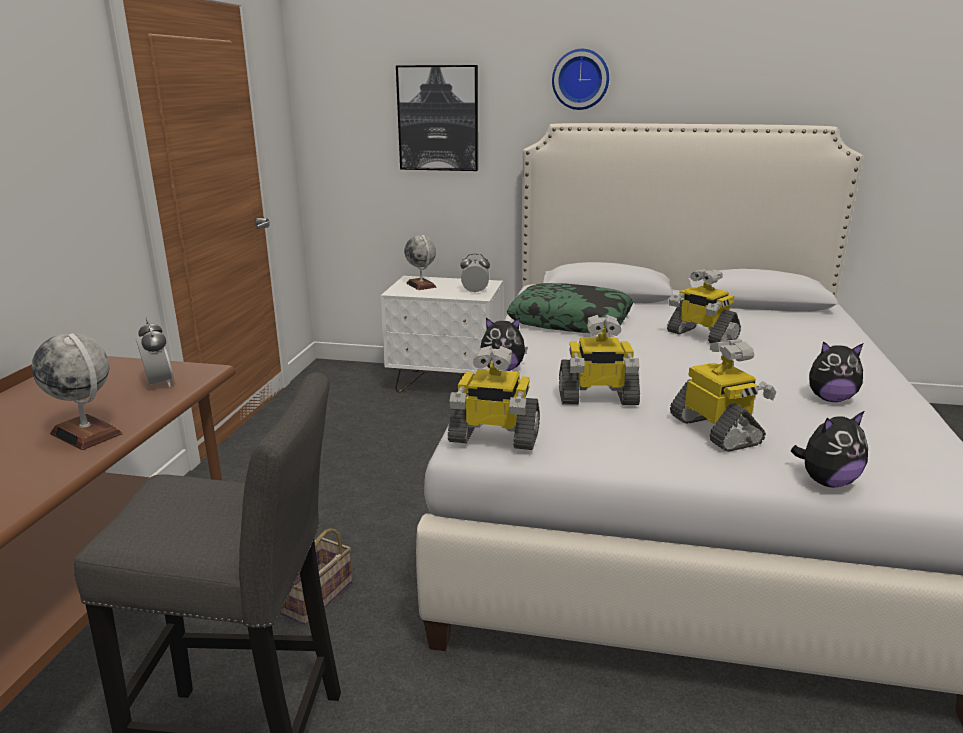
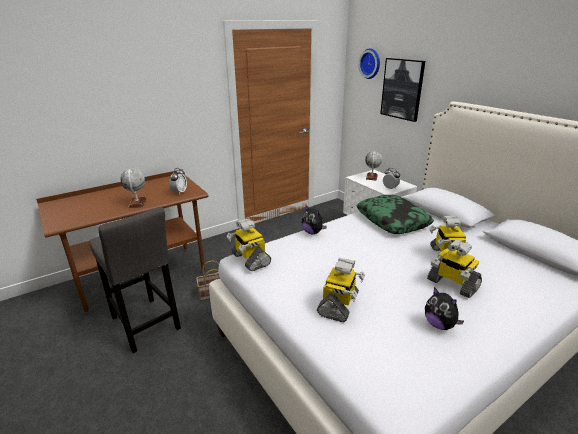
camera: 45 degrees right, 5 degrees up
wall clock [552,49,609,110] -> wall clock moved to [358,48,380,79]
toy robot [559,315,640,405] -> toy robot moved to [427,240,482,298]
plush toy [791,411,868,488] -> none

